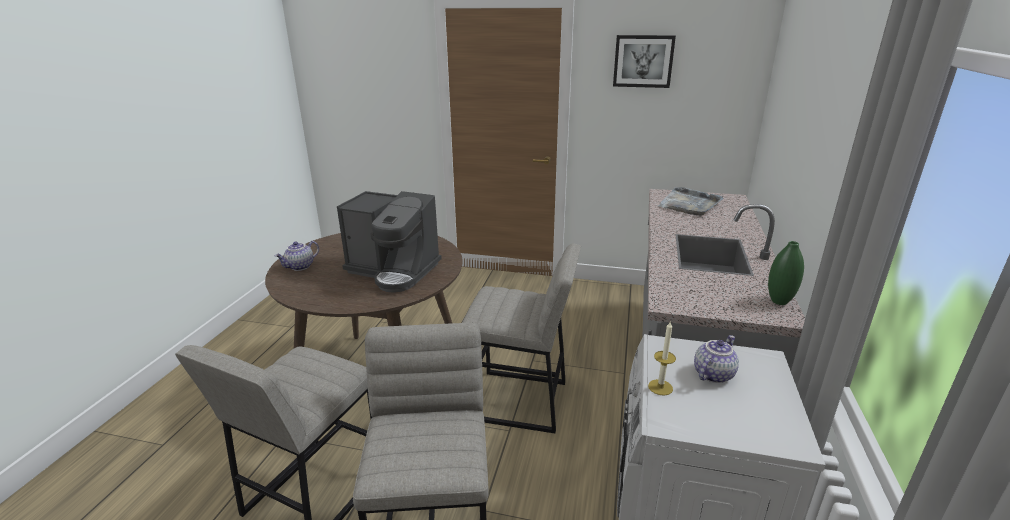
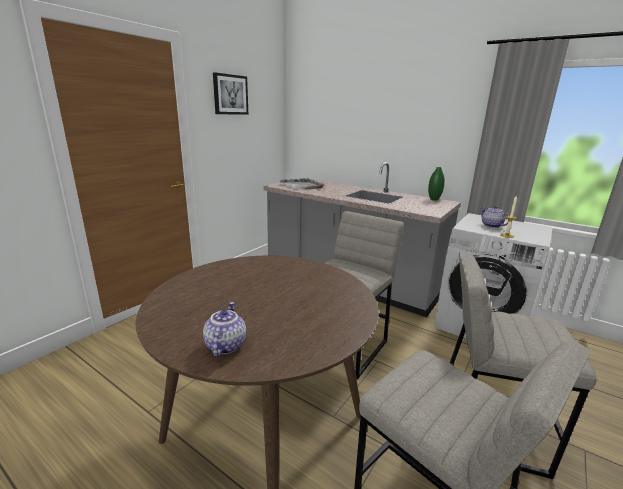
camera: 70 degrees left, 5 degrees down
teapot [275,241,319,271] -> teapot turned 150 degrees counterclockwise [203,302,246,356]
coffee machine [337,191,442,293] -> none

